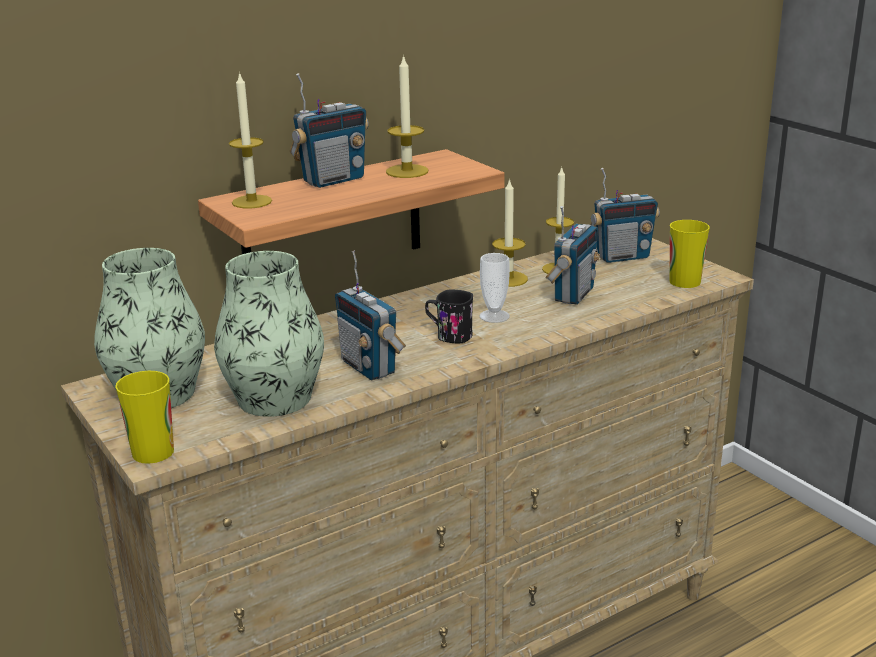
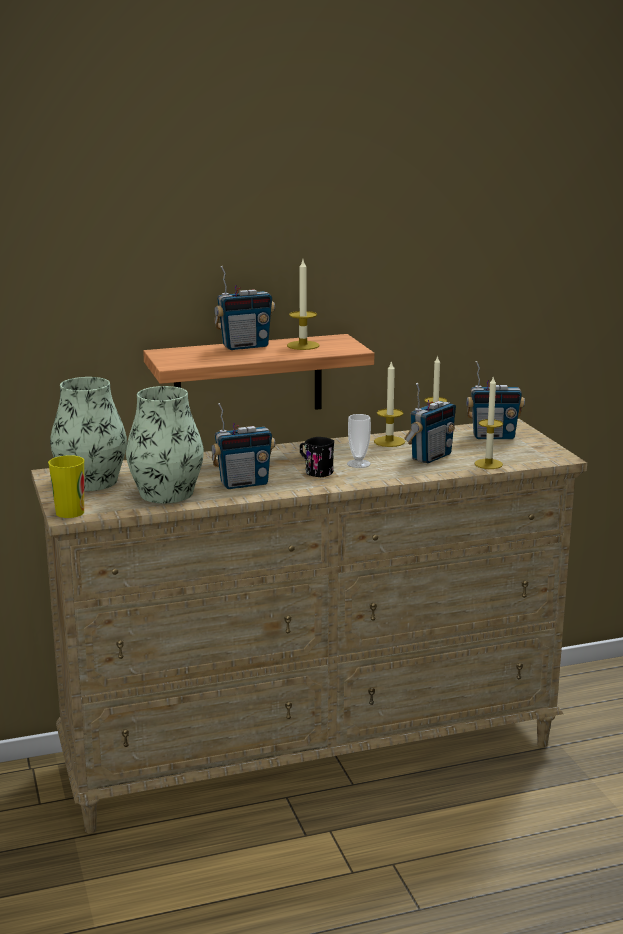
camera: 15 degrees right, 5 degrees down
candle [229,72,272,209] -> candle moved to [474,377,503,469]
radio [335,250,406,380] -> radio turned 90 degrees counterclockwise [211,403,275,489]
cup [669,220,710,288] -> none

